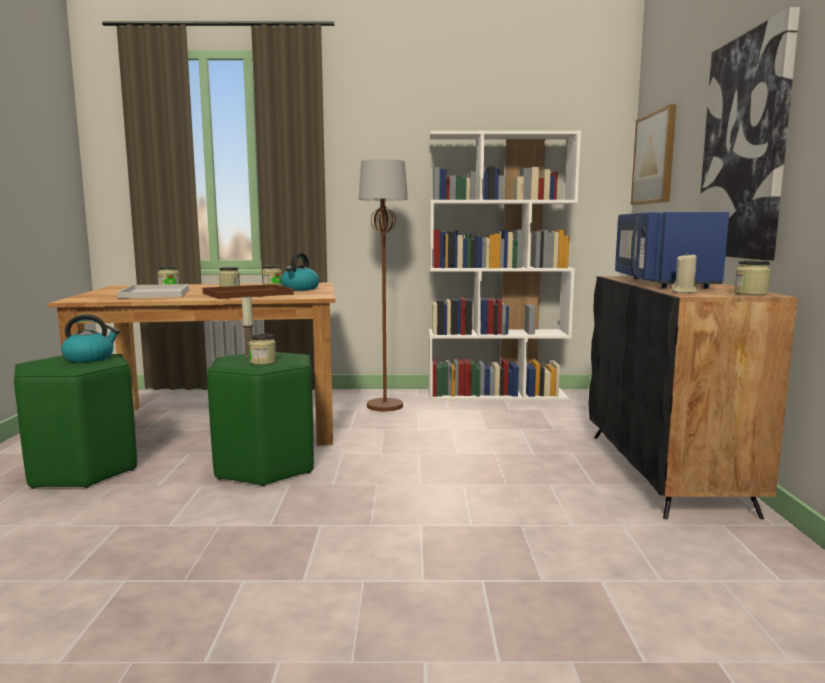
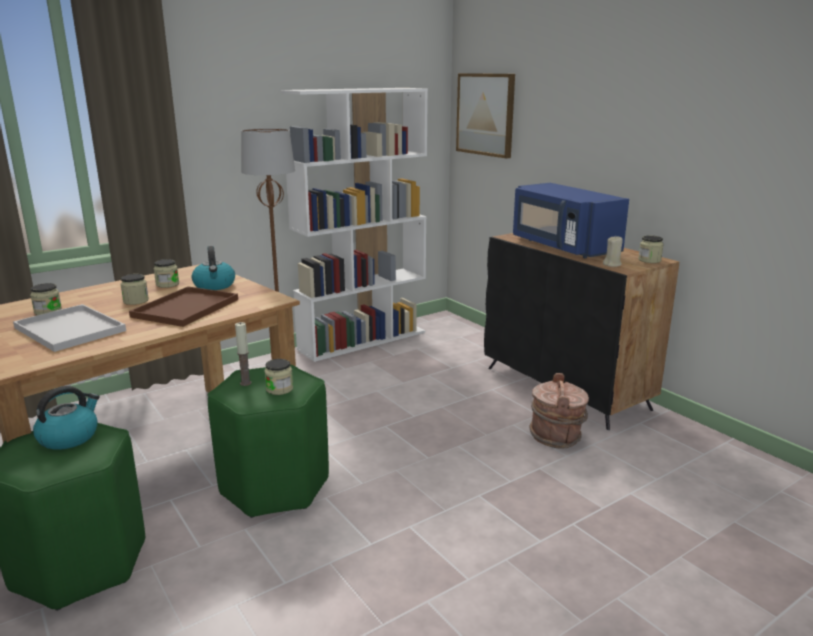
camera: 35 degrees left, 10 degrees up
picture [699,7,800,260] -> none
none -> brown bucket [529,373,589,449]

